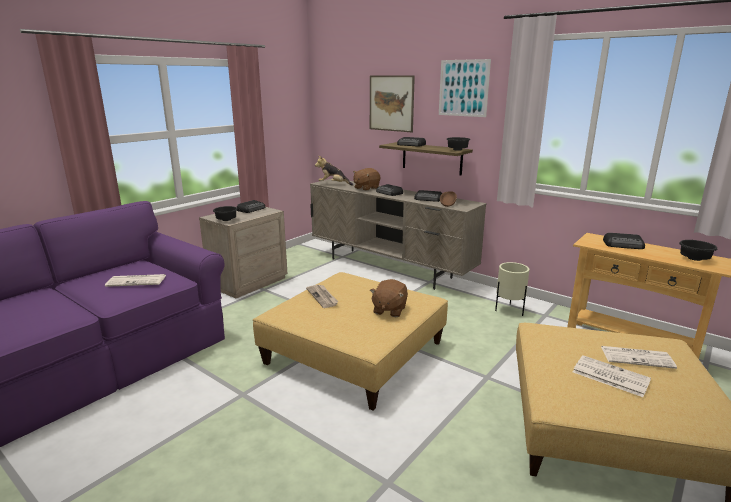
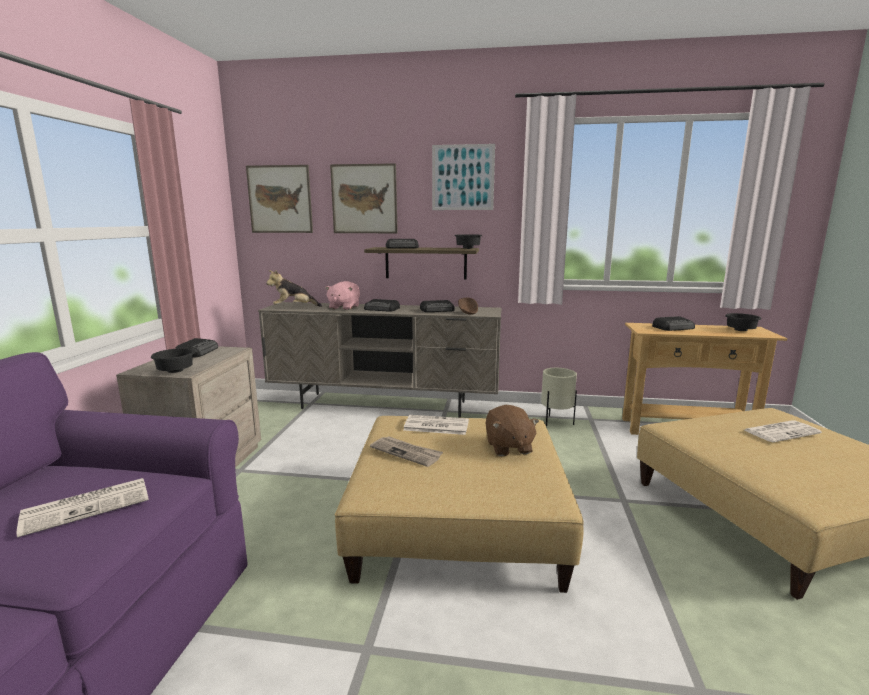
camera: 30 degrees left, 5 degrees down
brown plush toy [353,168,380,191] -> pink plush toy [325,281,360,310]
newspaper [573,355,651,397] -> newspaper moved to [404,415,469,435]
none -> picture [246,165,313,233]

